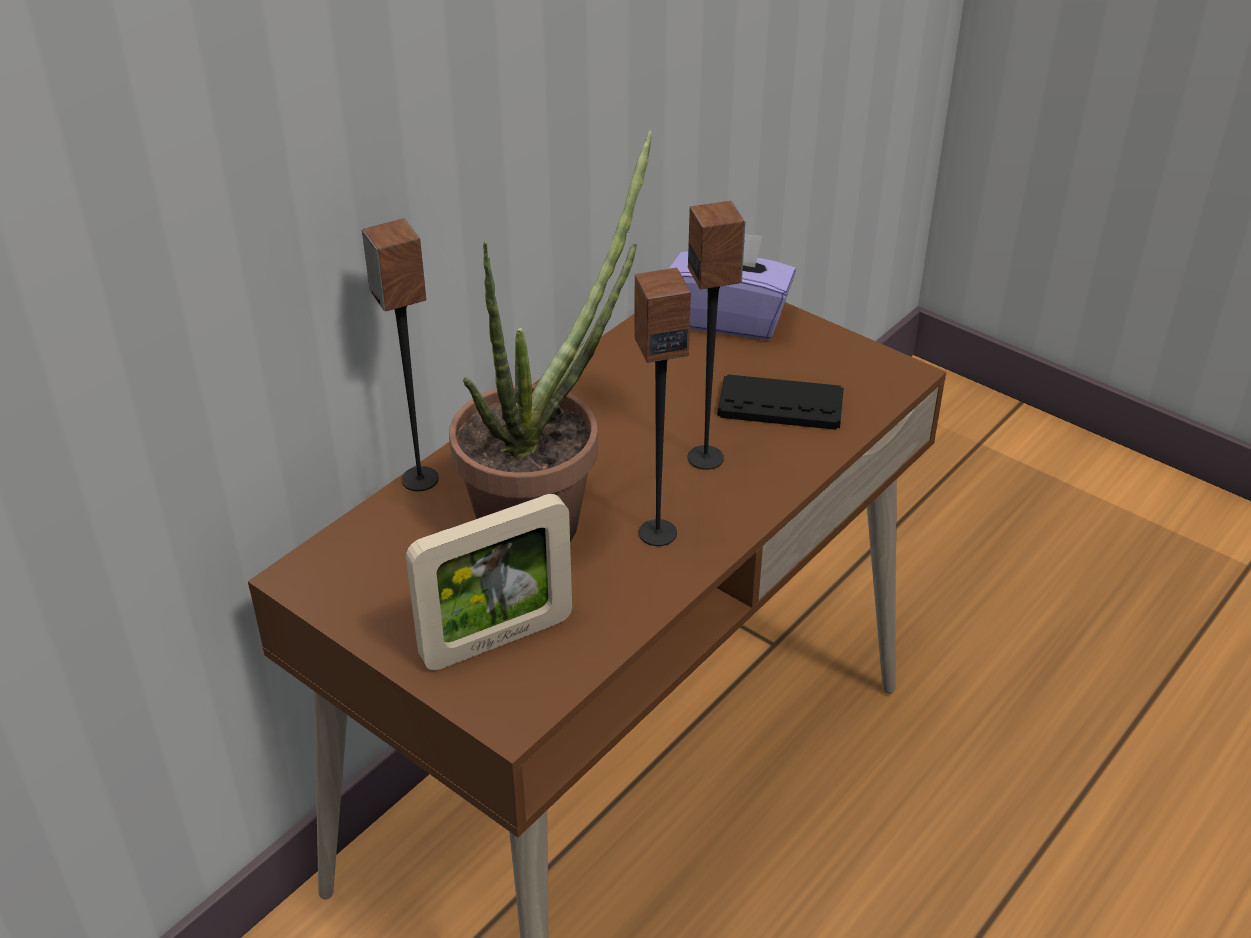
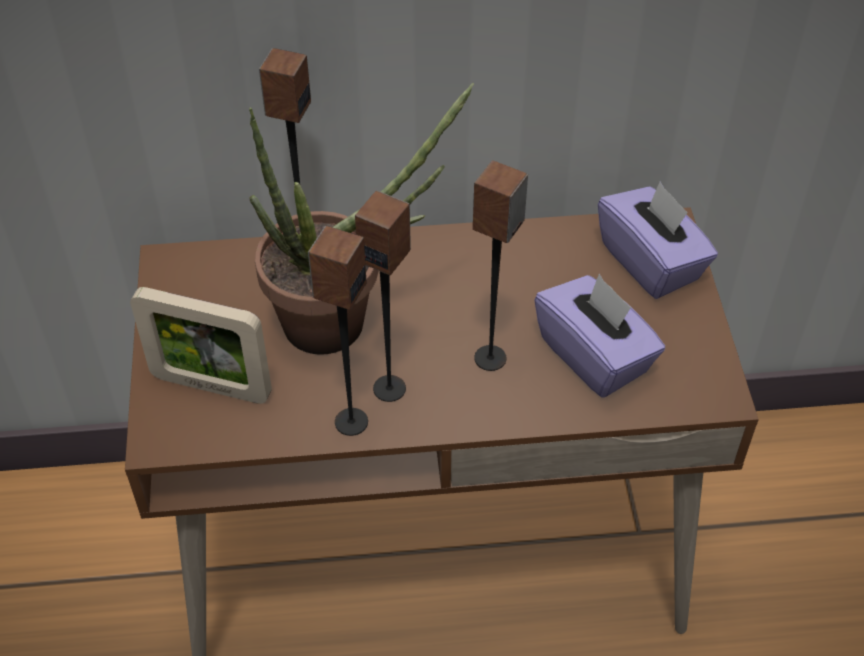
camera: 45 degrees right, 10 degrees up
black game controller [717,374,844,430] -> purple tissue box [534,274,665,398]
none -> speaker [308,226,368,436]

